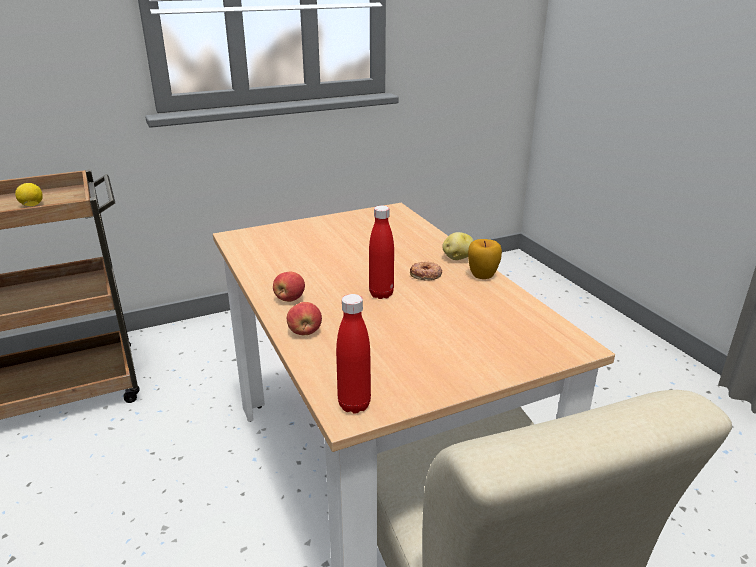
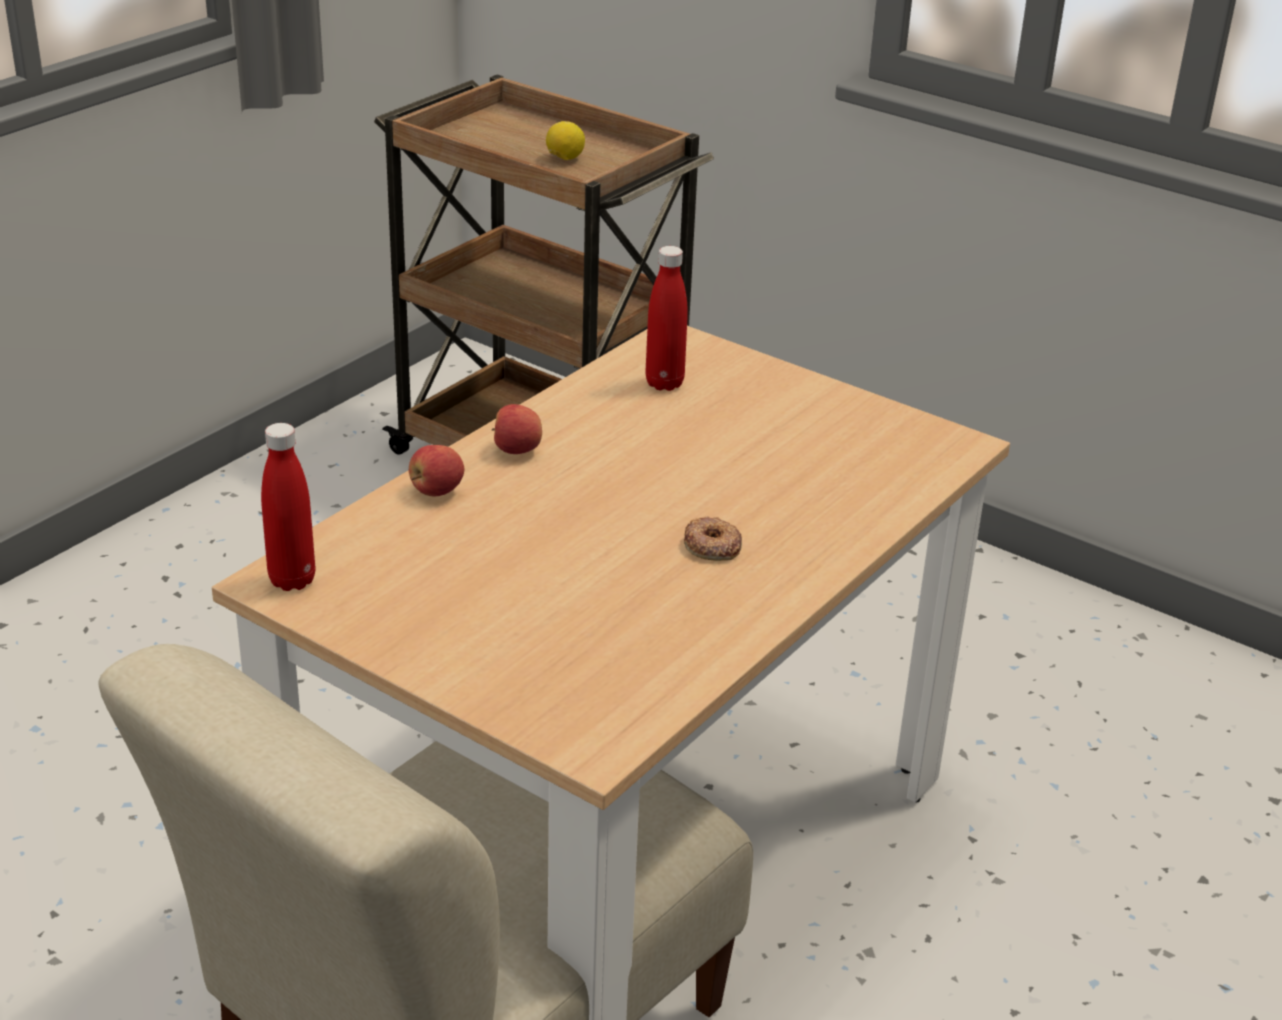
camera: 60 degrees right, 5 degrees up
red bottle [369,205,394,299] -> red bottle moved to [646,246,688,391]
potato [442,232,473,260] -> none
apple [468,239,502,279] -> none

